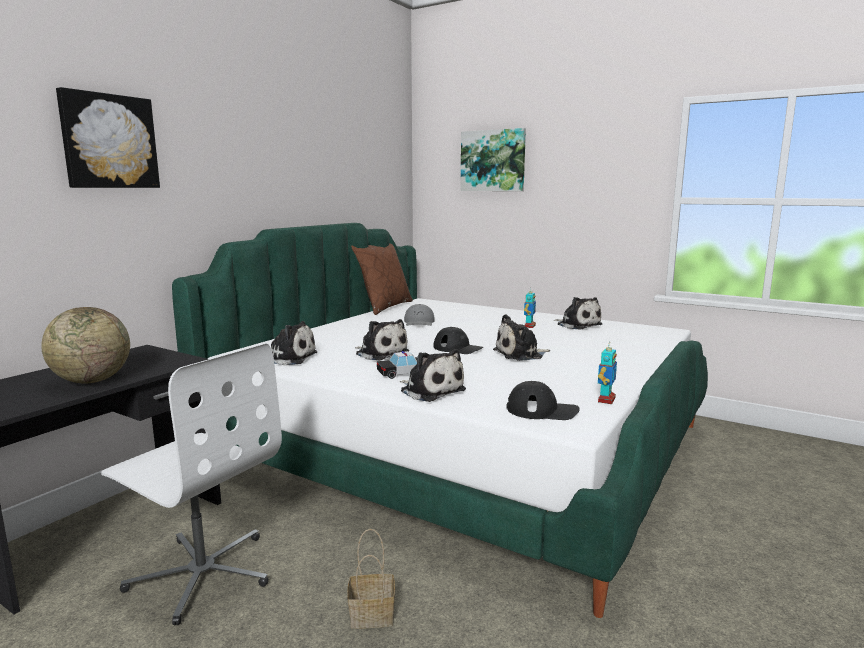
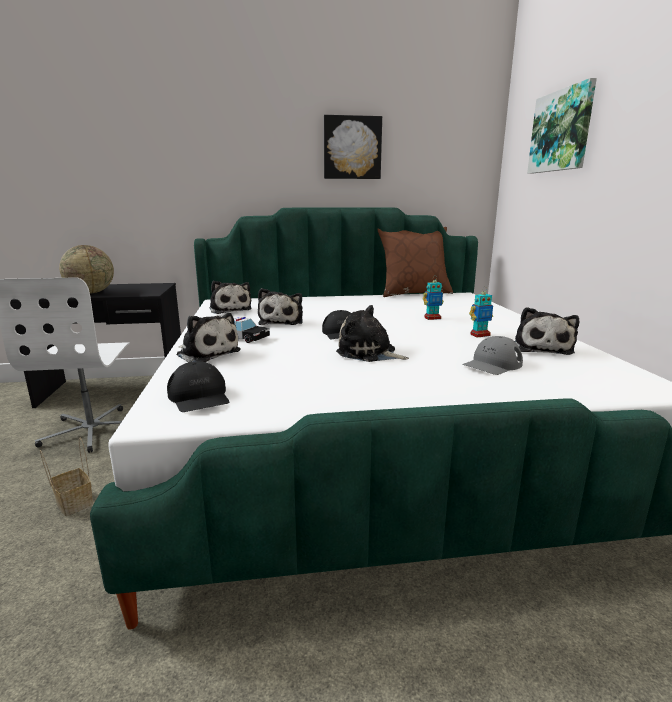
camera: 50 degrees right, 5 degrees up
picture [56,87,160,188] -> picture moved to [324,115,382,179]
plush toy [400,349,466,402] -> plush toy turned 60 degrees counterclockwise [177,313,241,362]
grey cap [404,304,435,326] -> grey cap moved to [462,336,523,375]
toy robot [598,341,617,404] -> toy robot moved to [423,276,444,320]

